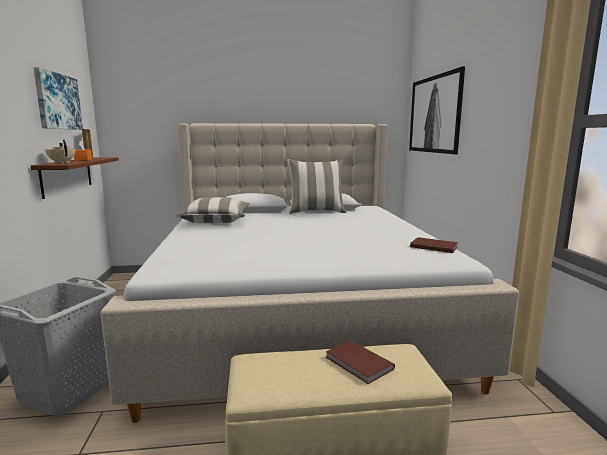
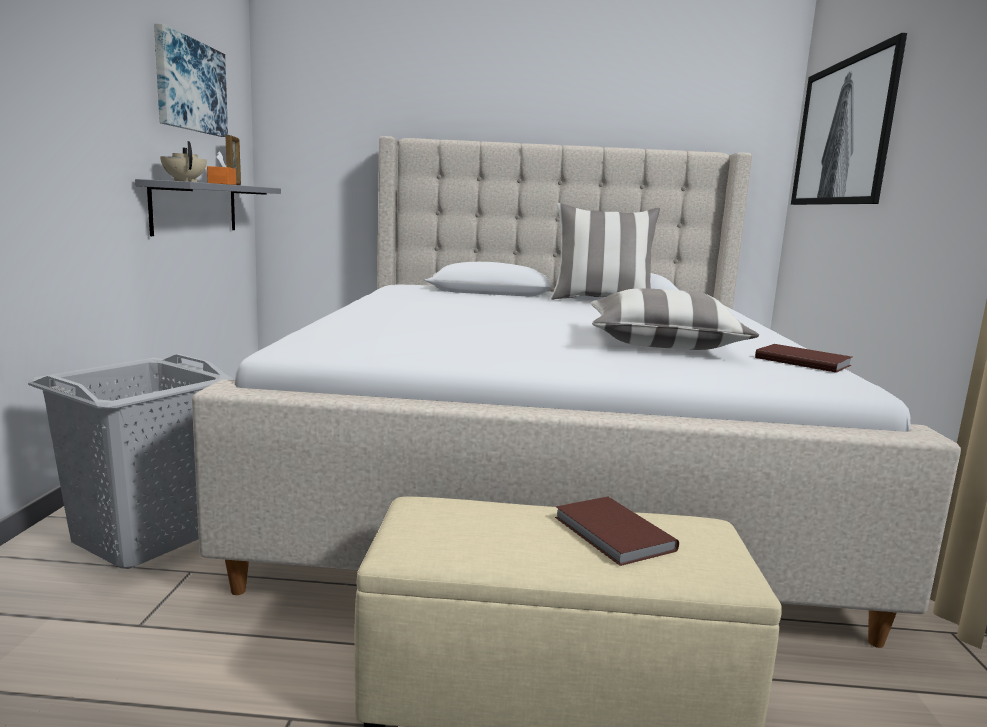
camera: 10 degrees right, 0 degrees up
brown shelf [31,157,119,199] -> grey shelf [135,179,281,236]
pillow [175,197,250,223] -> pillow moved to [591,288,759,350]

